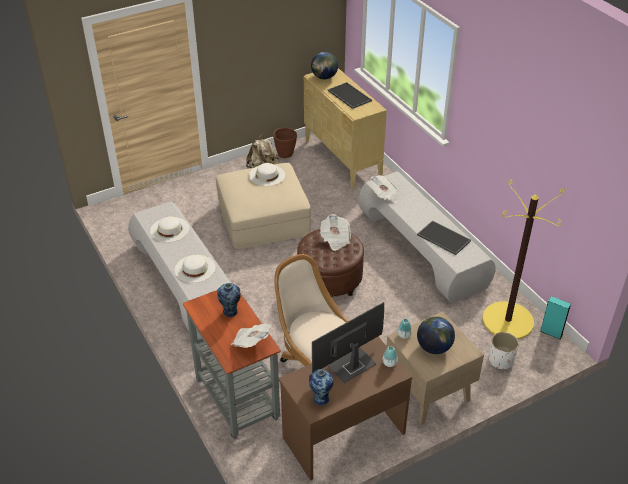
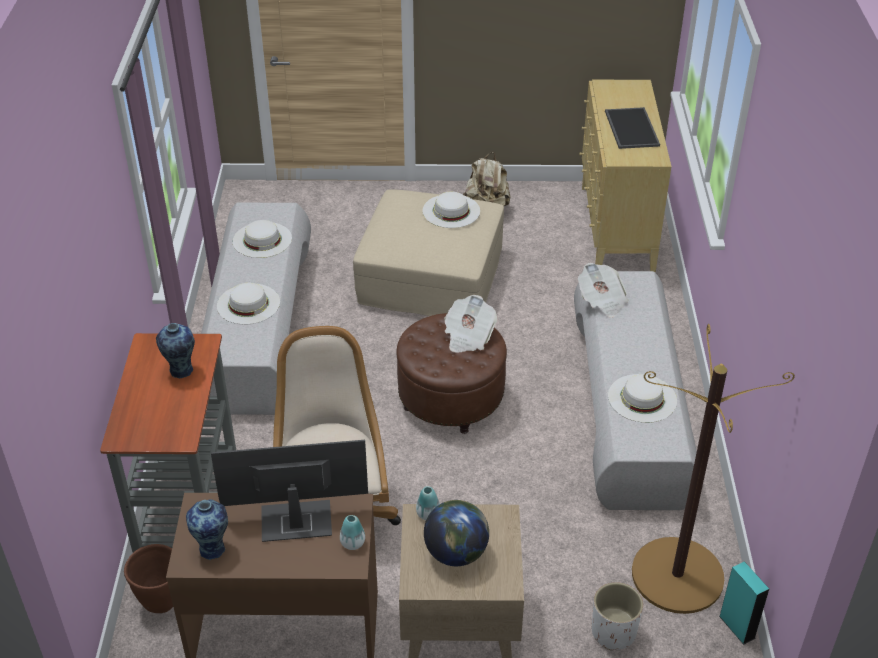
camera: 30 degrees right, 0 degrees up
newspaper [231,323,271,348] -> none
brown planter [273,127,297,158] -> brown planter moved to [124,544,173,613]
globe [311,52,338,79] -> none
tray [417,221,471,255] -> white hat [608,374,677,423]
yellow clothes rack [483,179,565,339] -> brown clothes rack [632,324,795,614]

